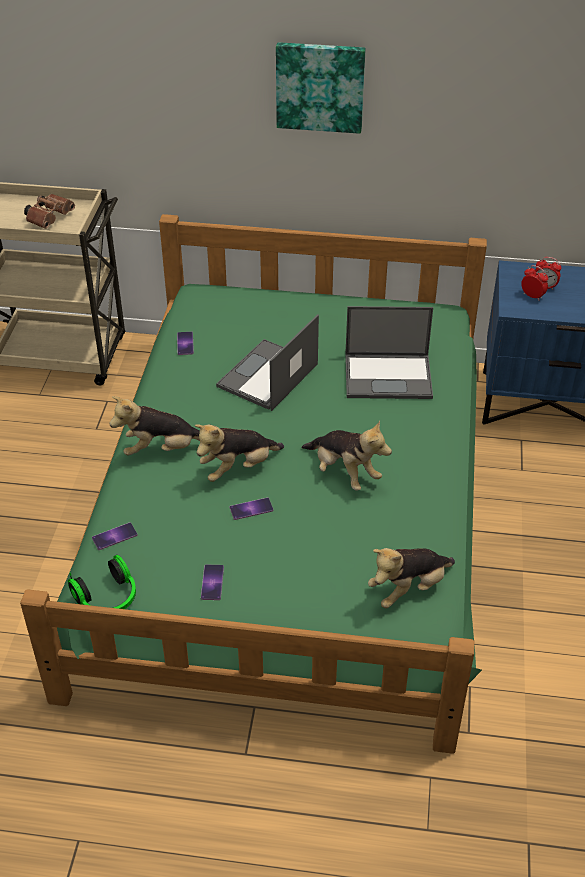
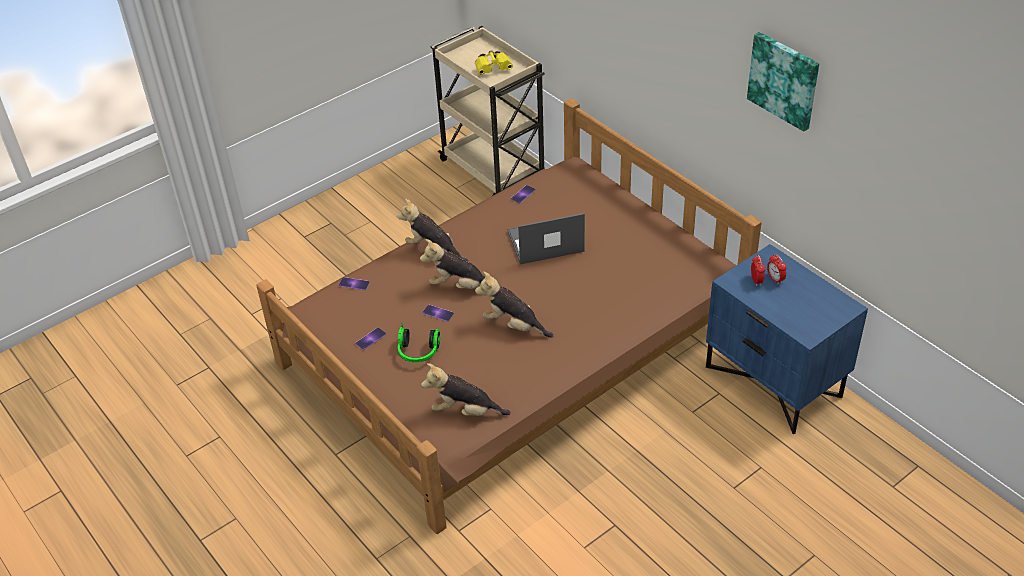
camera: 45 degrees right, 0 degrees up
green bed [20,214,487,754] -> brown bed [256,98,762,534]
brown binoculars [24,194,75,229] -> yellow binoculars [475,50,513,75]
headphones [68,555,136,609] -> headphones moved to [398,323,440,362]
picture [276,42,366,134] -> picture moved to [747,32,819,132]
plush toy [301,420,392,490] -> plush toy turned 120 degrees clockwise [475,272,553,337]
laptop [345,306,433,399] -> none

